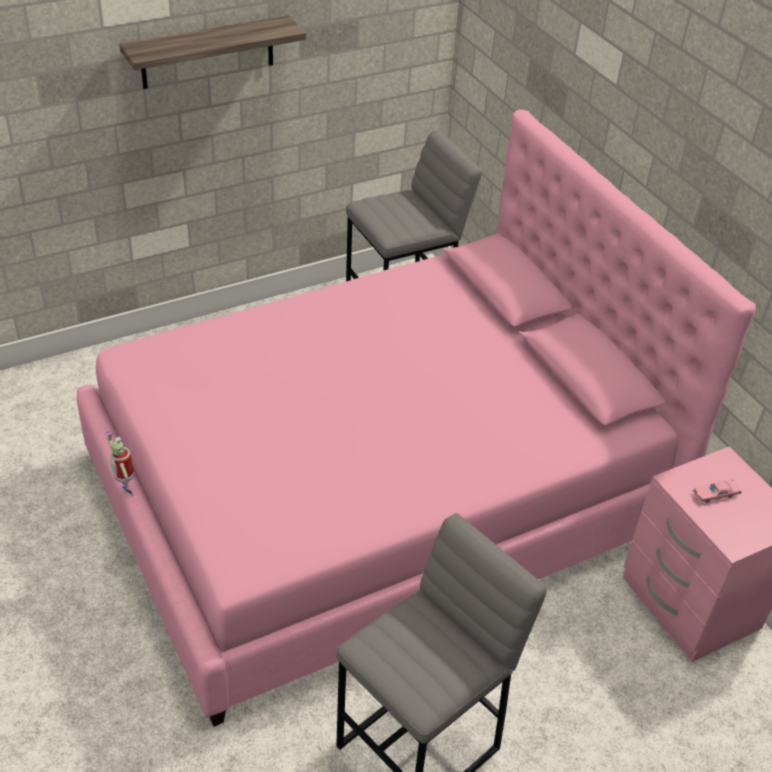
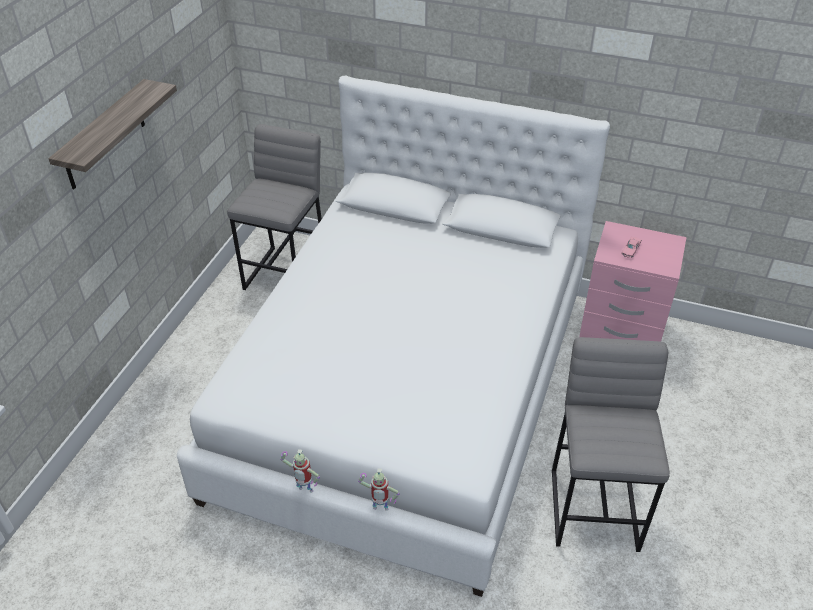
camera: 40 degrees left, 0 degrees up
pink bed [77,110,756,727] -> white bed [177,76,610,597]
none -> toy robot [358,469,400,511]

